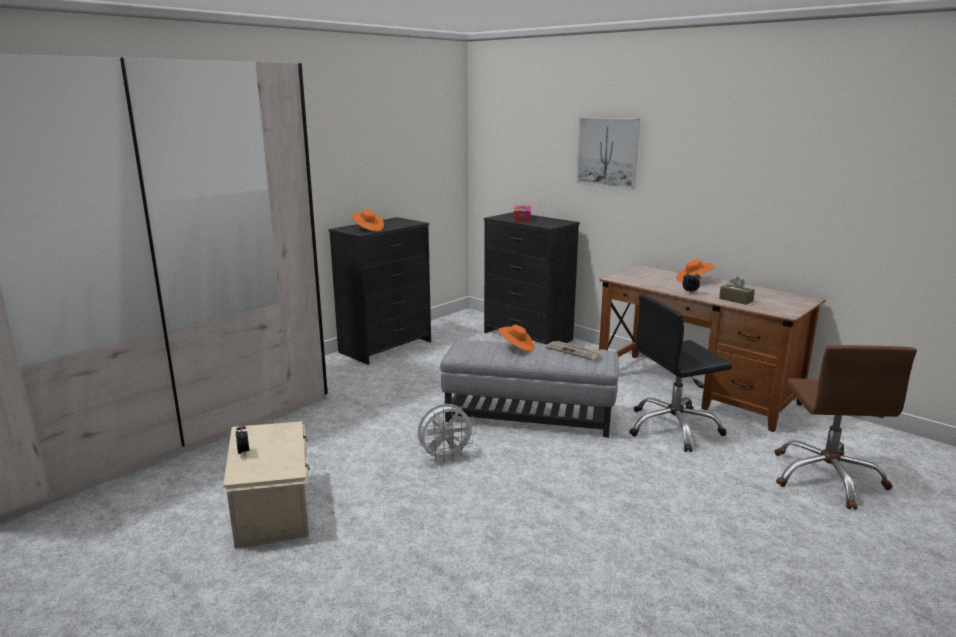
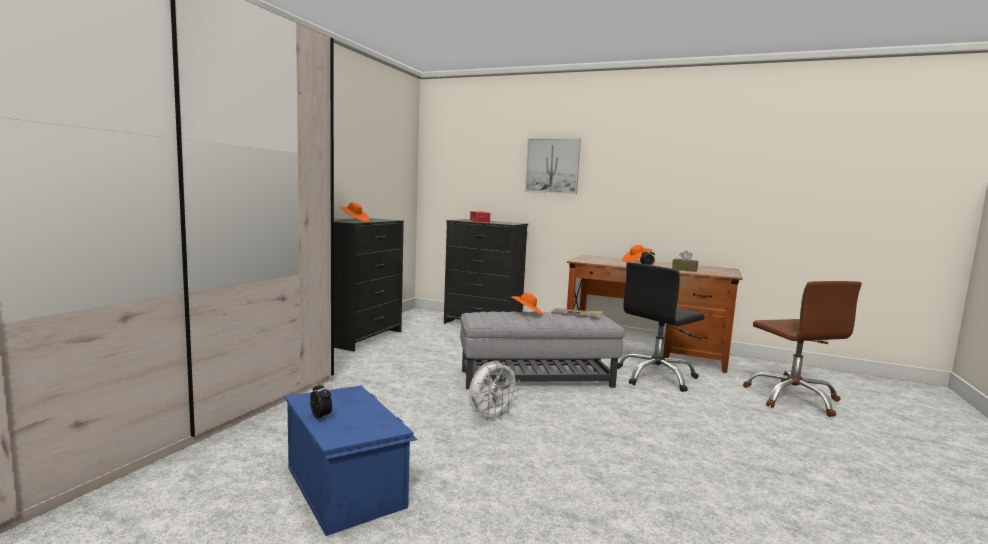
camera: 20 degrees left, 10 degrees down
beige storage box [223,421,310,549] -> blue storage box [284,386,417,536]

